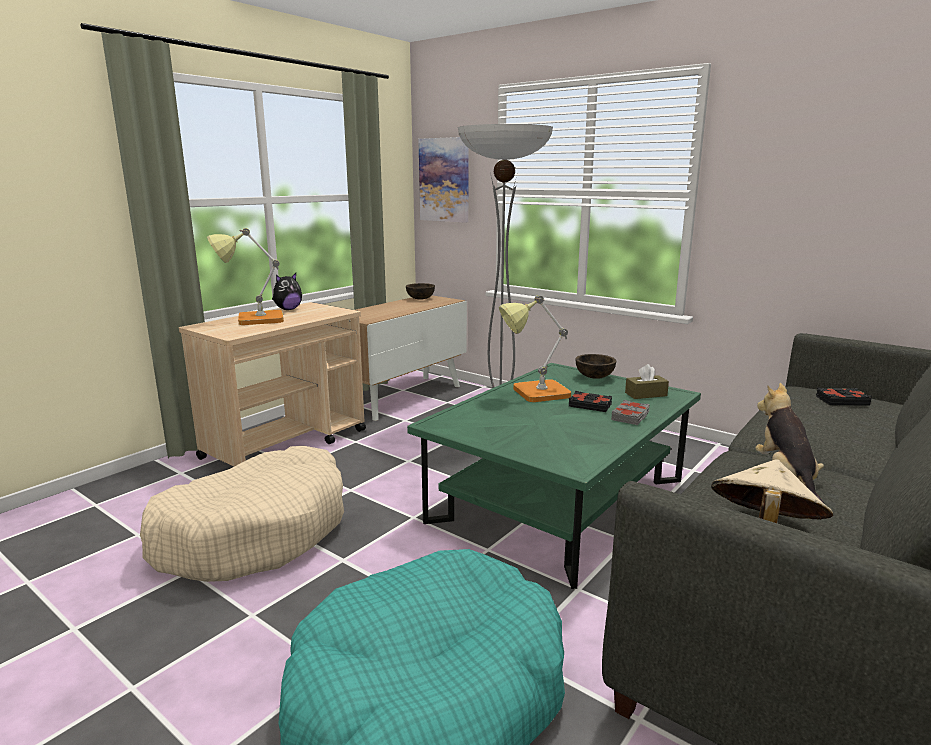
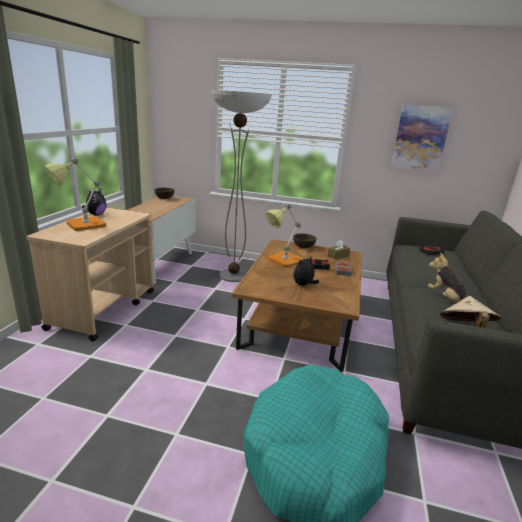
camera: 25 degrees left, 5 degrees up
beige dog bed [140,446,344,582] -> none
green coffee table [407,363,701,589] -> brown coffee table [232,239,362,372]
picture [418,137,468,223] -> picture moved to [391,104,453,172]
none -> plush toy [293,257,319,286]

